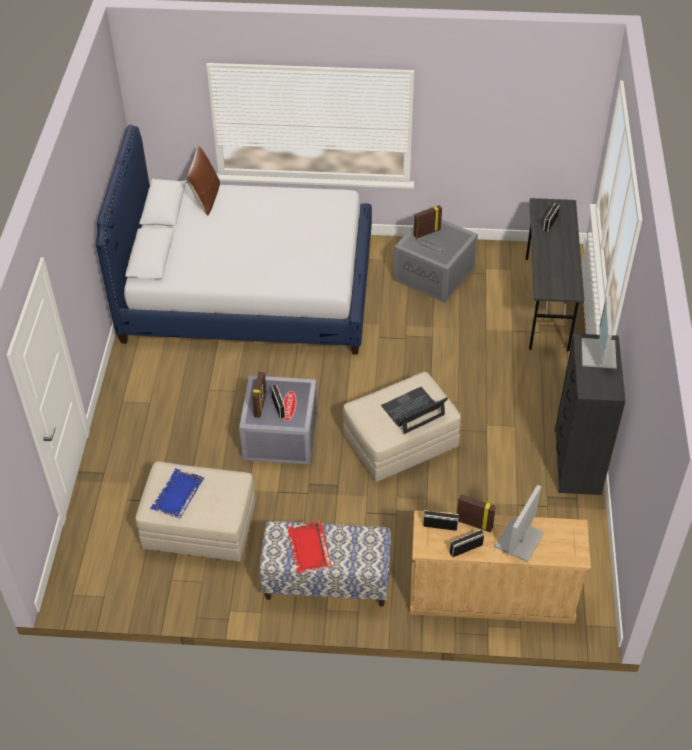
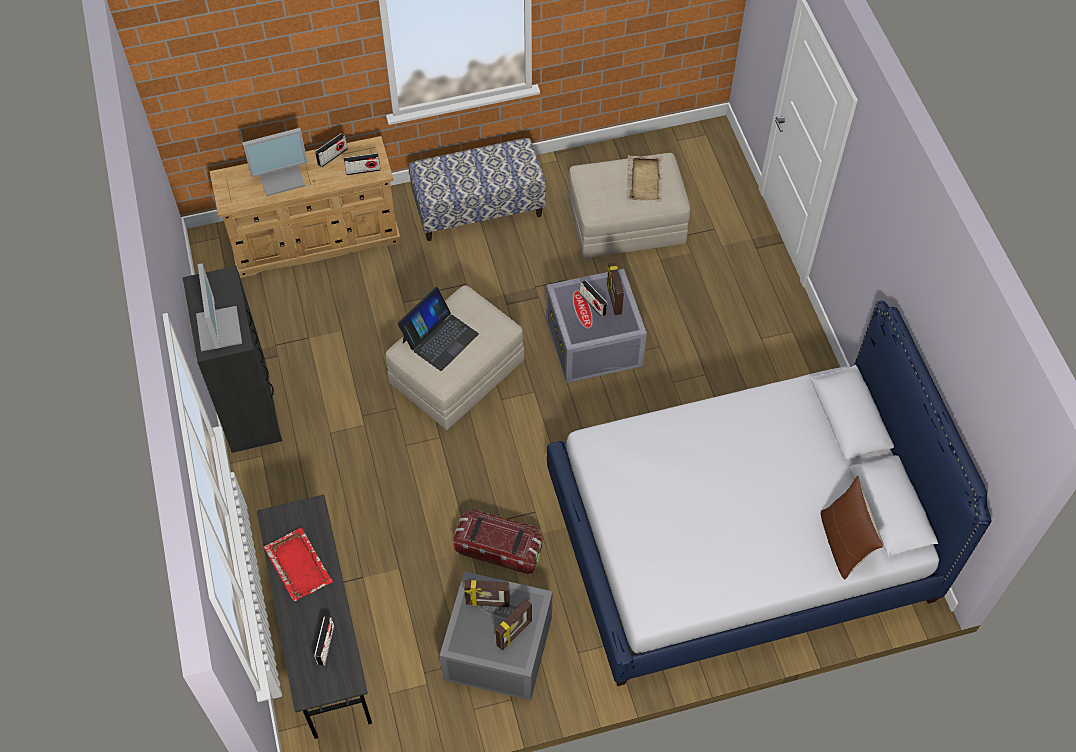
camera: 160 degrees right, 10 degrees up
blue tray [150,468,205,519] -> beige tray [627,155,663,202]
red tray [287,520,332,573] -> red tray moved to [264,527,333,601]
picture frame [457,494,496,533] -> picture frame moved to [464,580,510,607]
monitor [495,485,544,562] -> monitor turned 60 degrees clockwise [242,128,308,196]
none -> storage box [453,509,542,574]

